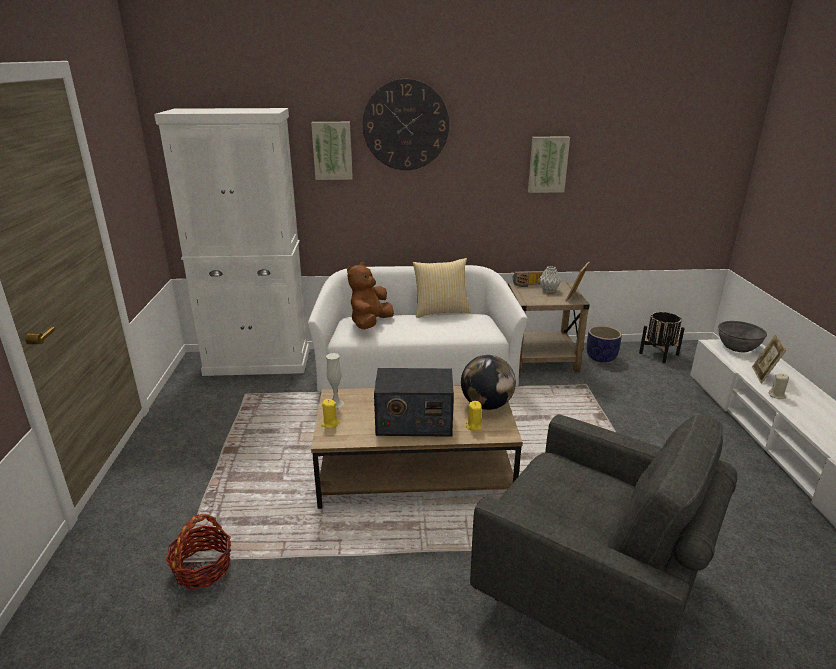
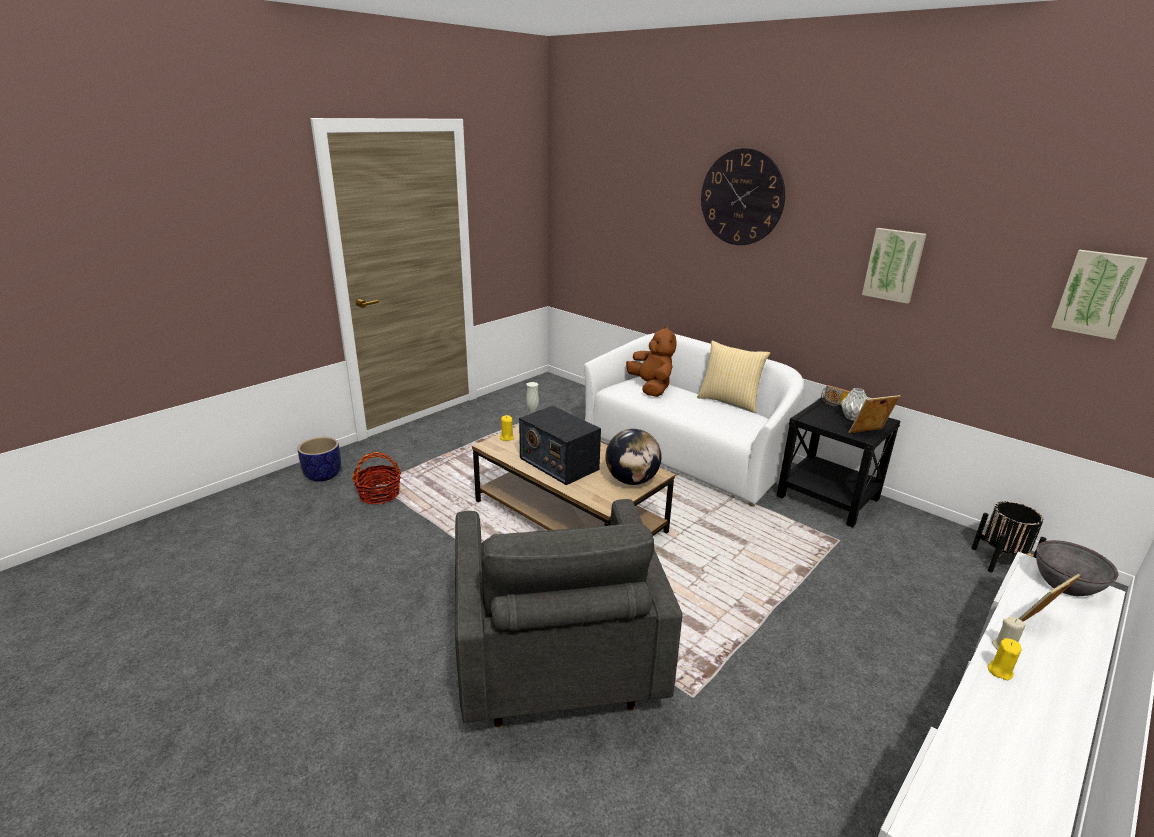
camera: 45 degrees right, 0 degrees up
white cabinet [154,108,310,376] -> none
picture [311,122,353,180] -> picture moved to [1051,249,1147,340]
brown plush toy [347,262,394,329] -> brown plush toy turned 90 degrees clockwise [626,326,676,397]
yellow candle [466,401,482,431] -> yellow candle moved to [988,638,1022,680]
beige side table [508,282,590,374] -> black side table [777,398,901,527]
planter [587,326,622,363] -> planter moved to [298,437,341,482]

